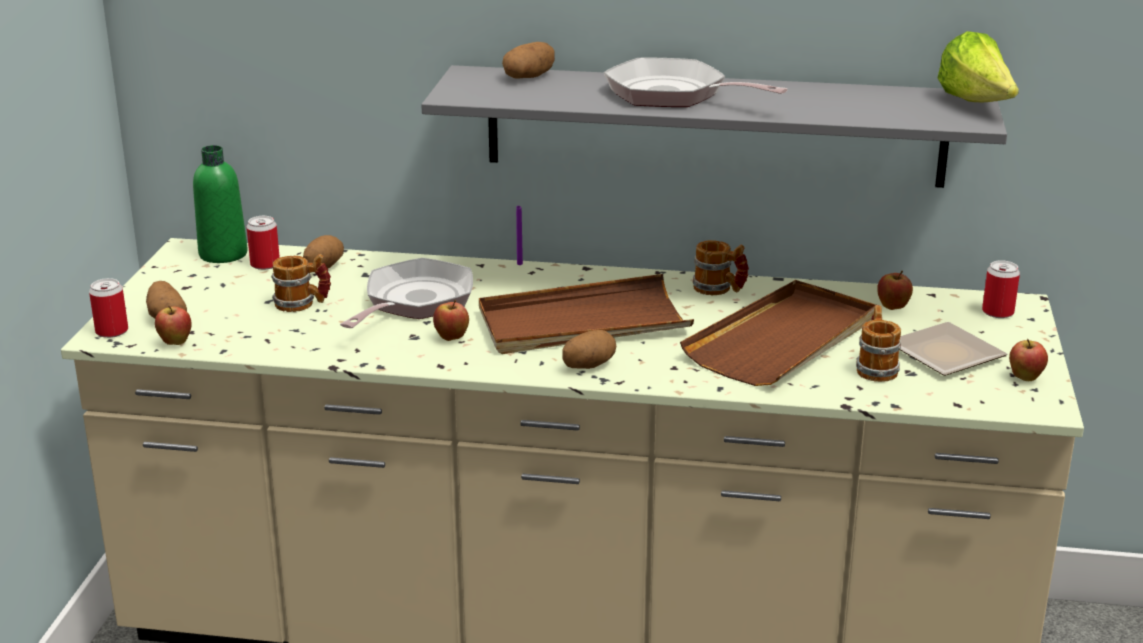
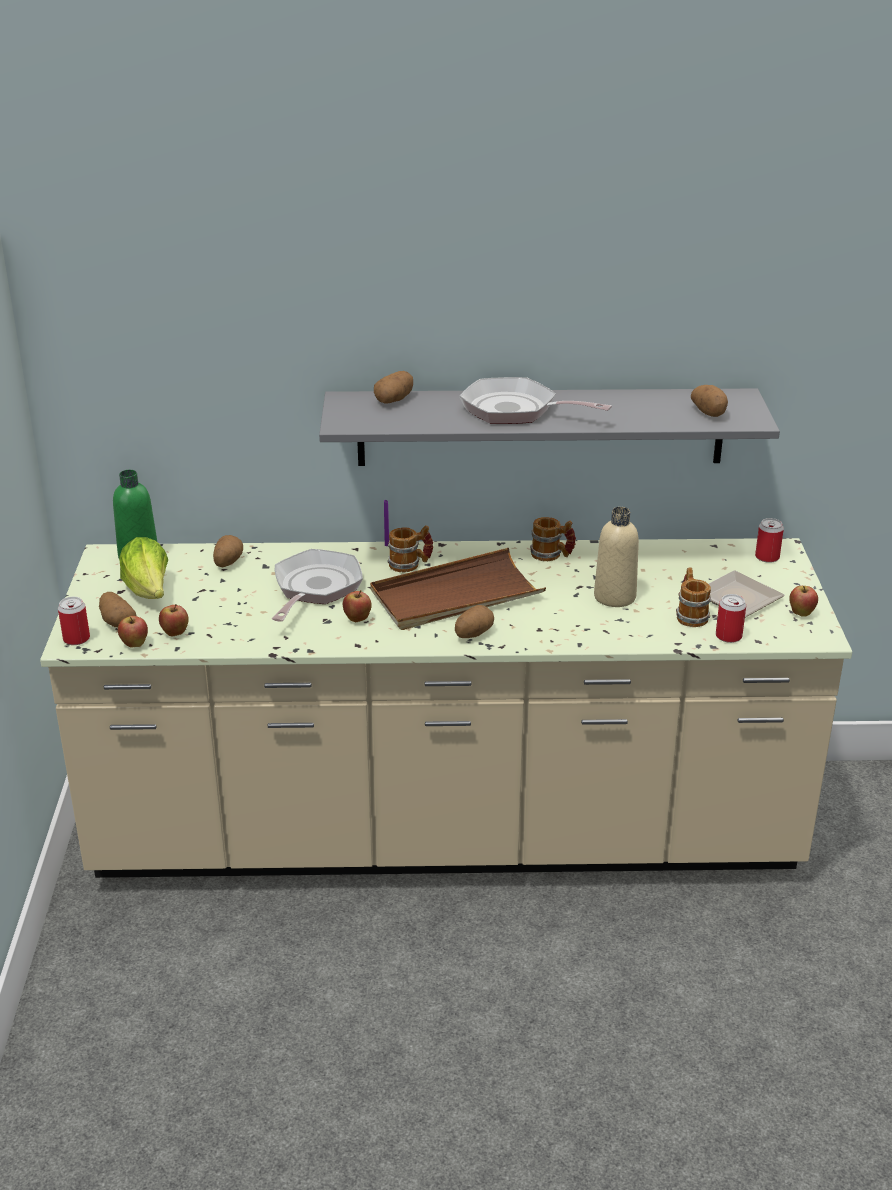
camera: 10 degrees left, 5 degrees up
can [246,216,280,270] -> can moved to [716,594,746,643]
mug [271,254,331,312] -> mug moved to [388,525,433,573]
brown tray [680,280,876,386] -> beige bottle [594,507,639,607]
apple [877,271,913,310] -> apple moved to [159,604,189,637]
lettuce [937,31,1019,102] -> lettuce moved to [120,537,168,599]
none -> potato [691,385,728,417]

